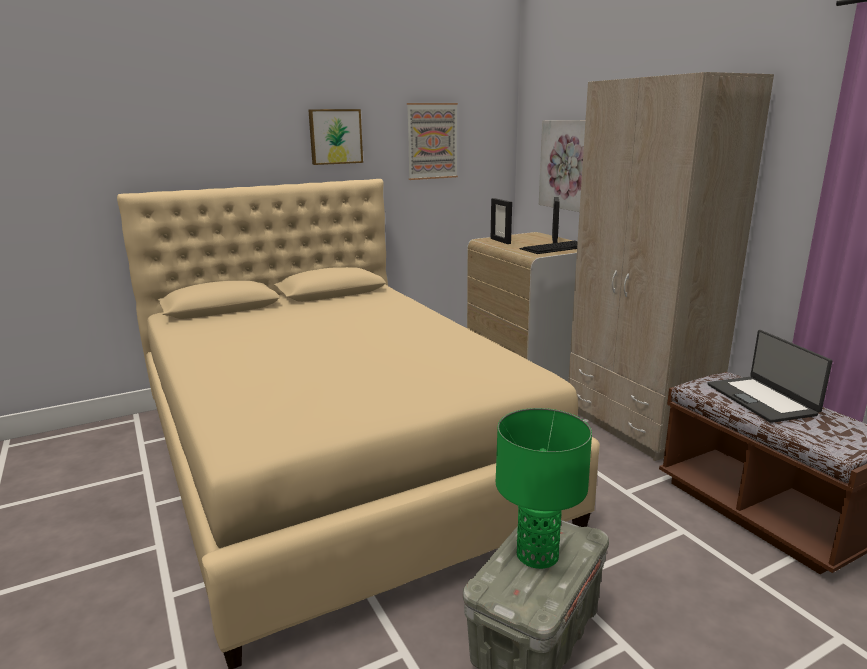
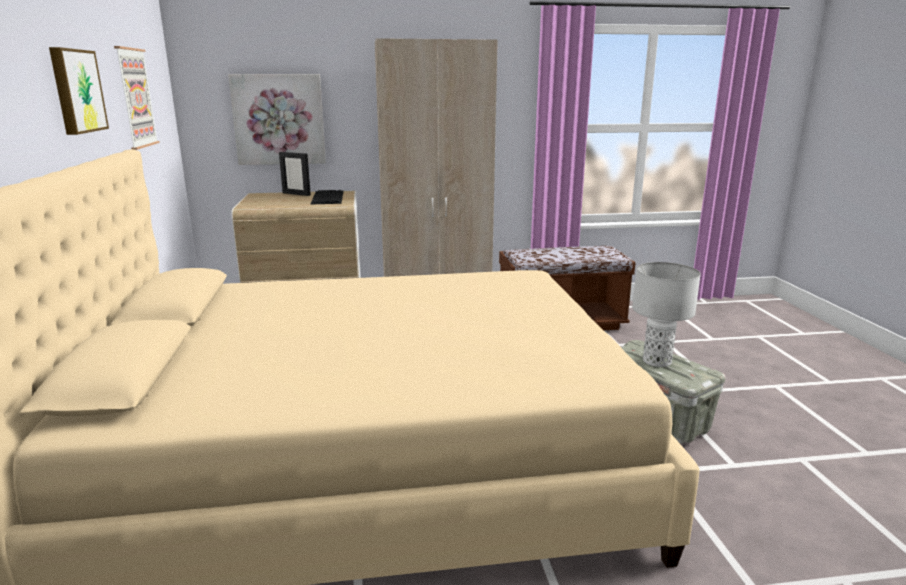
camera: 70 degrees left, 0 degrees up
picture frame [491,198,512,244] -> none
green table lamp [496,408,592,569] -> white table lamp [632,262,701,367]
laptop [708,330,832,423] -> none

